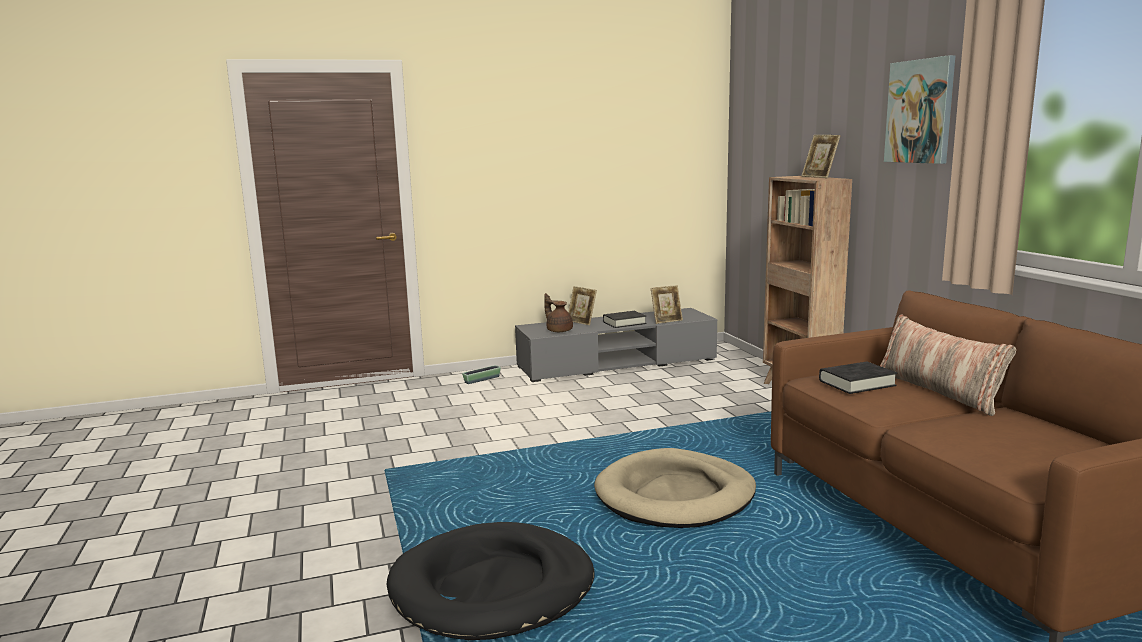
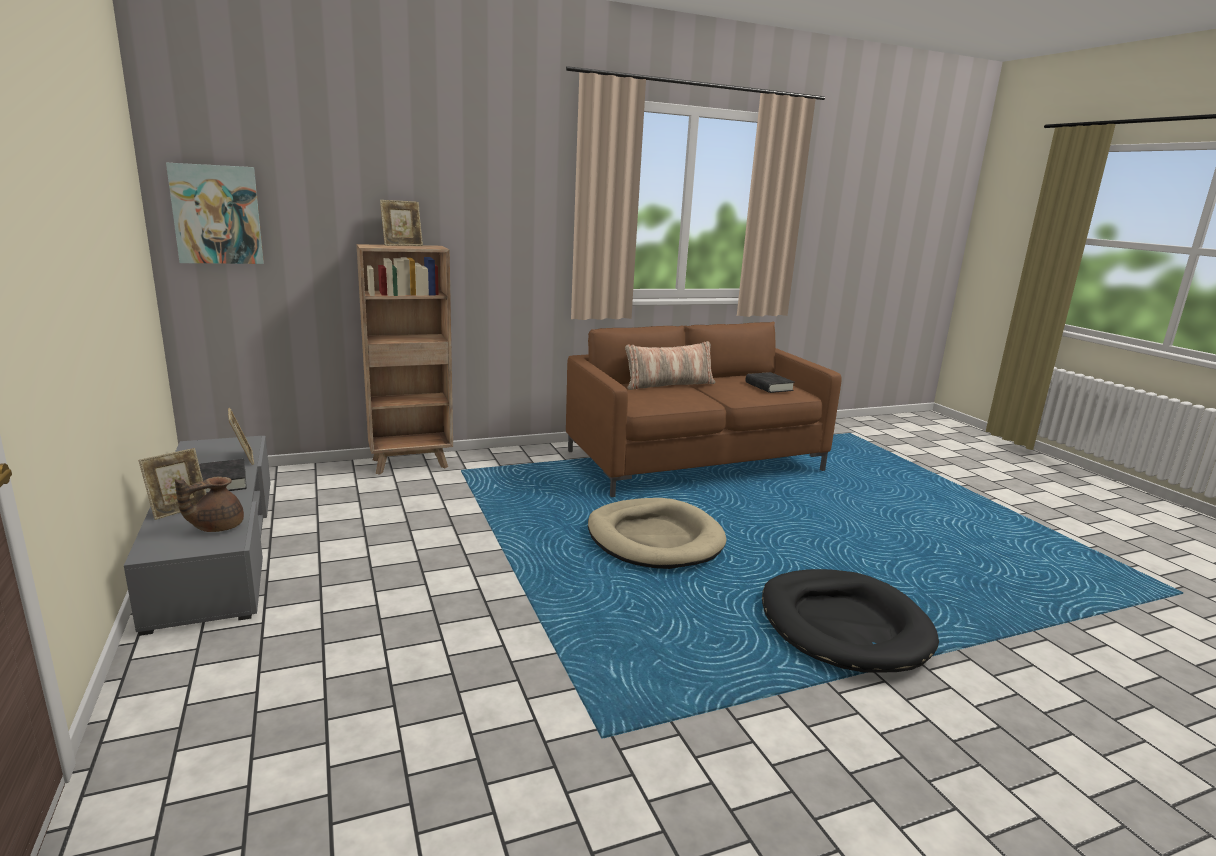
camera: 95 degrees left, 5 degrees up
planter [462,365,501,384] -> none
black book [819,361,898,394] -> black book moved to [745,372,795,393]
picture [884,55,955,164] -> picture moved to [166,162,264,264]

